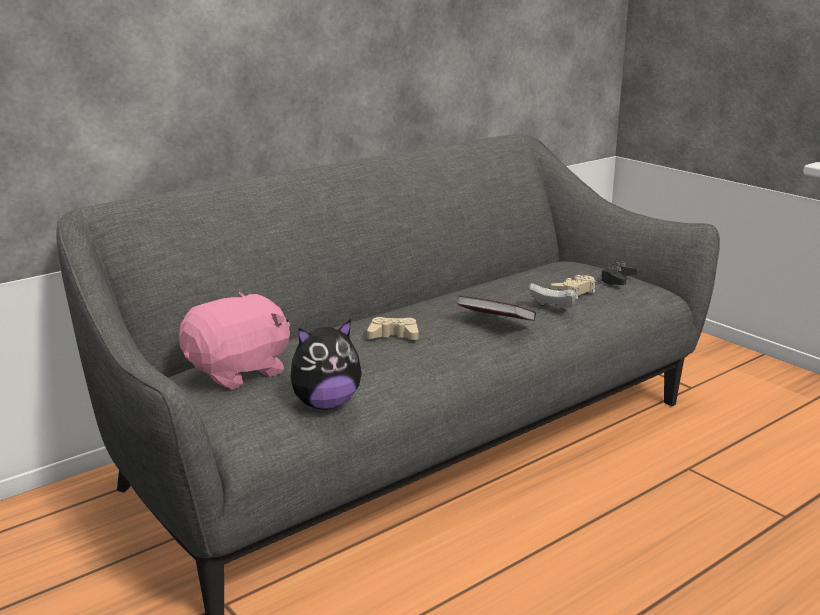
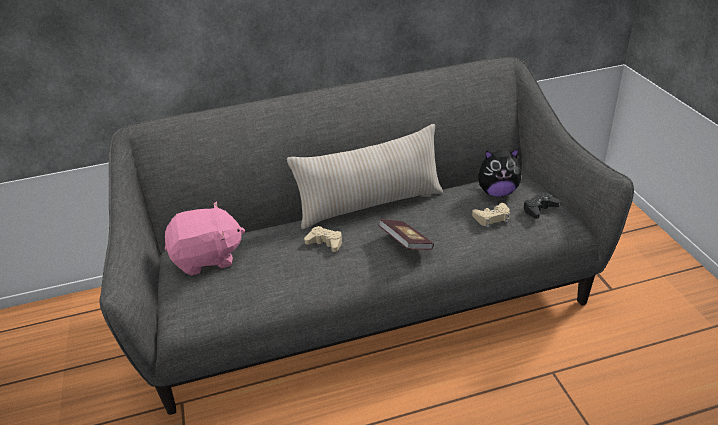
camera: 25 degrees right, 15 degrees up
plush toy [290,319,362,410] -> plush toy moved to [478,148,521,197]
white game controller [529,283,576,309] -> none
none -> beige pillow [287,124,443,229]

